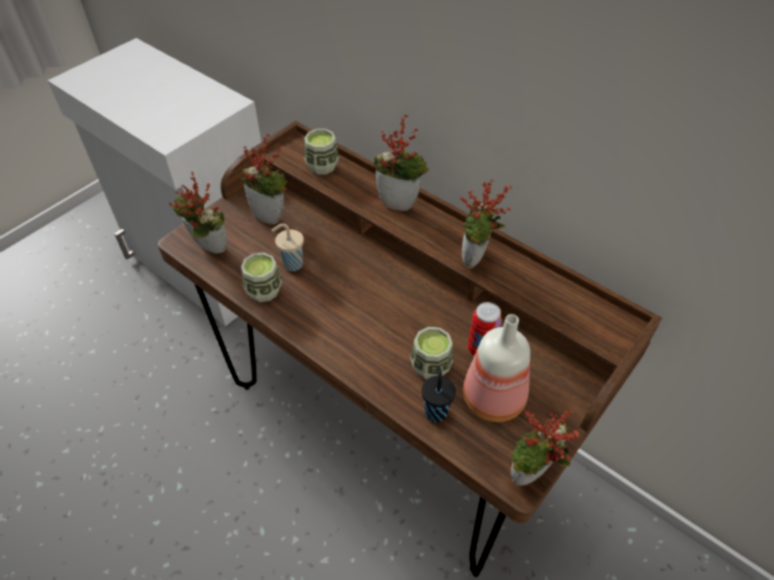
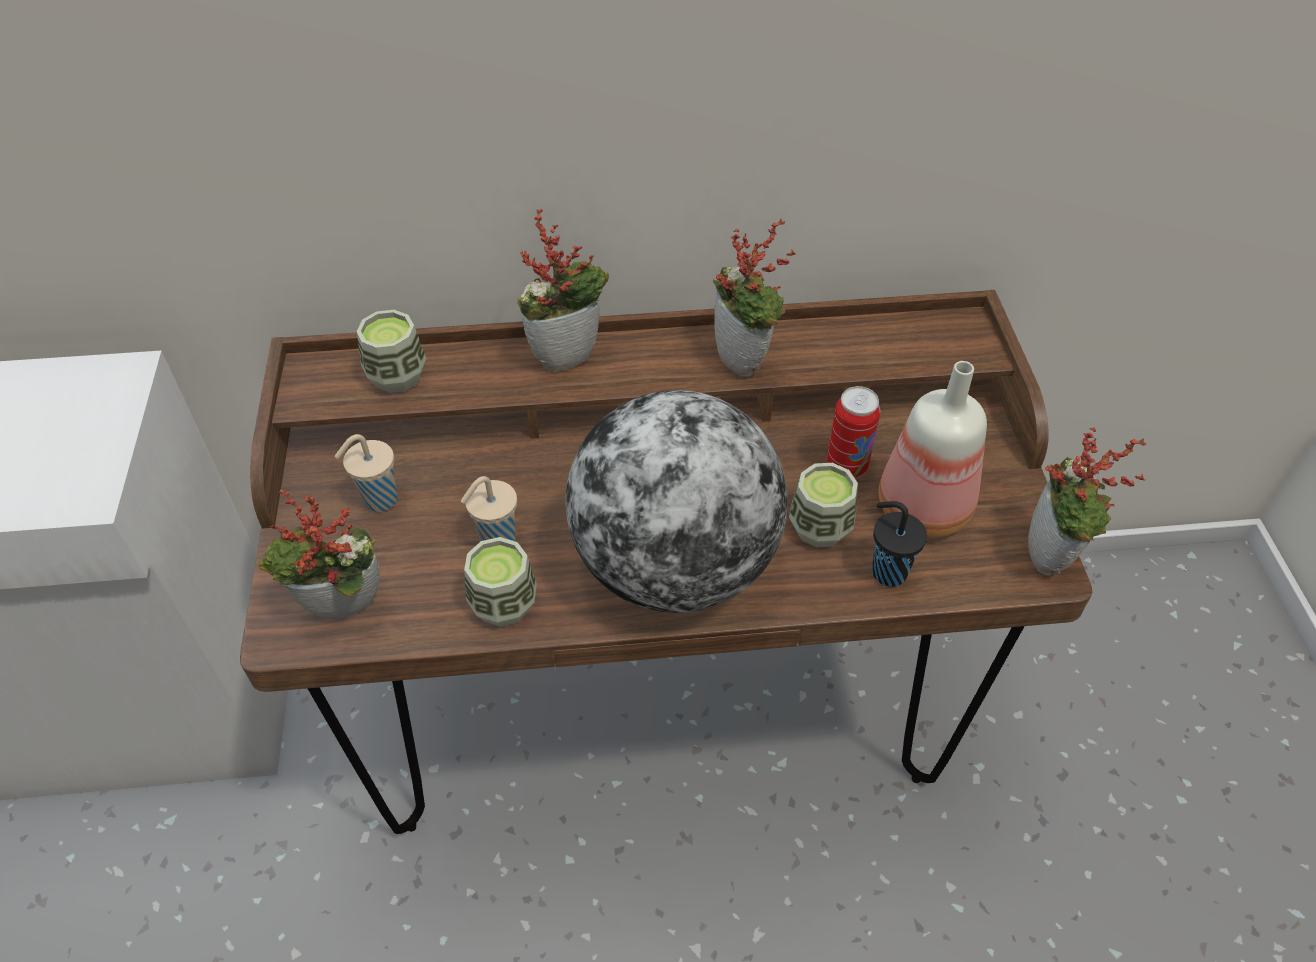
camera: 45 degrees left, 0 degrees up
potted plant [240,133,287,224] -> beige cup [335,434,398,512]
none -> globe [566,390,788,613]

